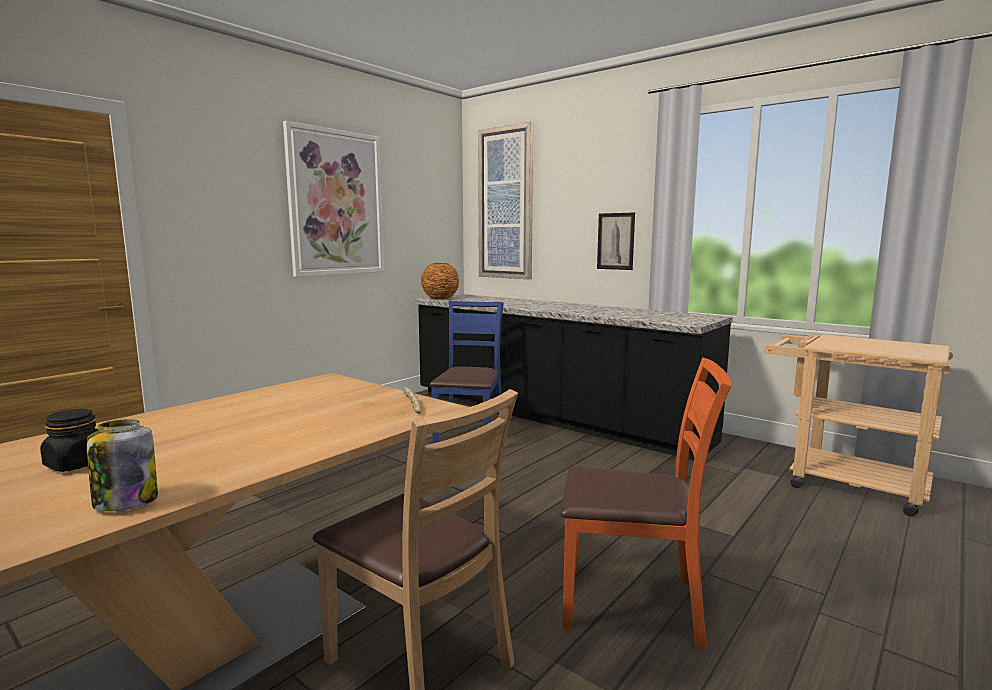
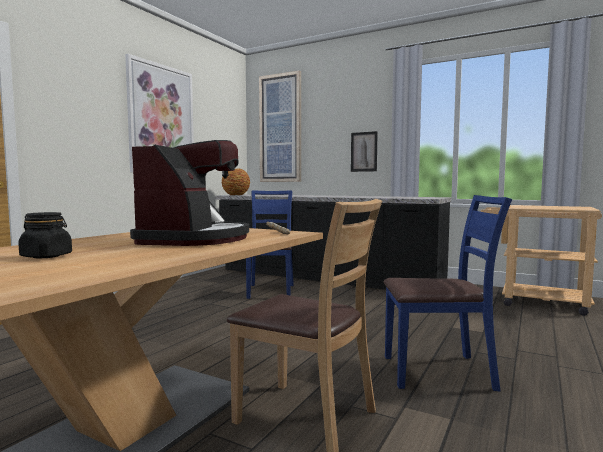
camera: 10 degrees left, 5 degrees down
jar [87,419,158,511] -> none
orange chair [561,358,732,651] -> blue chair [384,195,512,392]
none -> coffee machine [130,140,249,246]

